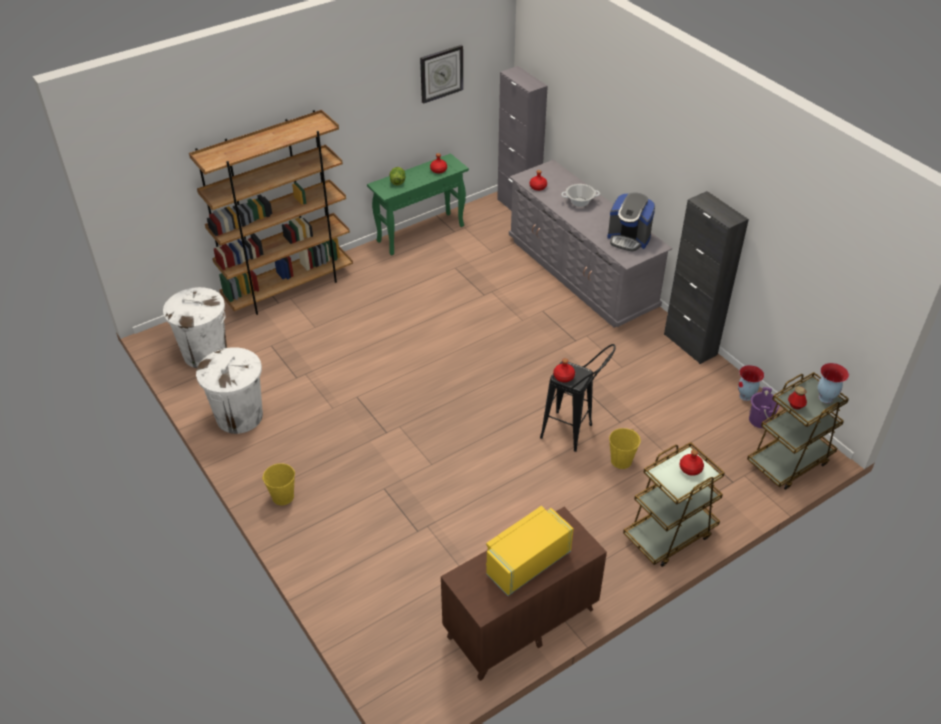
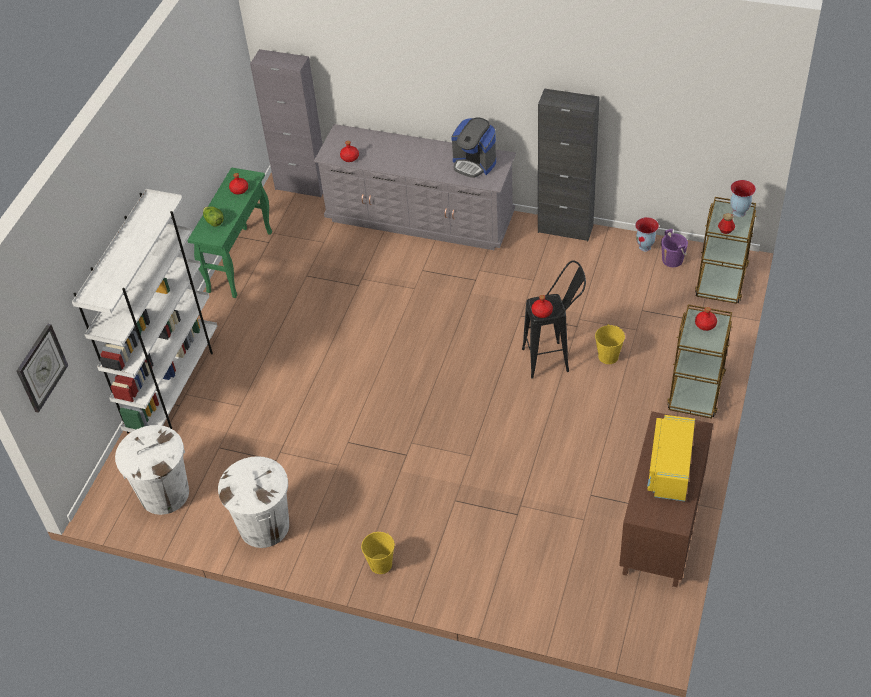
camera: 35 degrees left, 5 degrees up
brown bookcase [189,110,353,315] -> white bookcase [72,189,217,433]
wall clock [420,45,463,104] -> wall clock moved to [17,324,68,413]
cooking pot [561,184,600,207] -> none
coffee machine [607,193,655,252] -> coffee machine turned 45 degrees clockwise [451,118,496,178]

